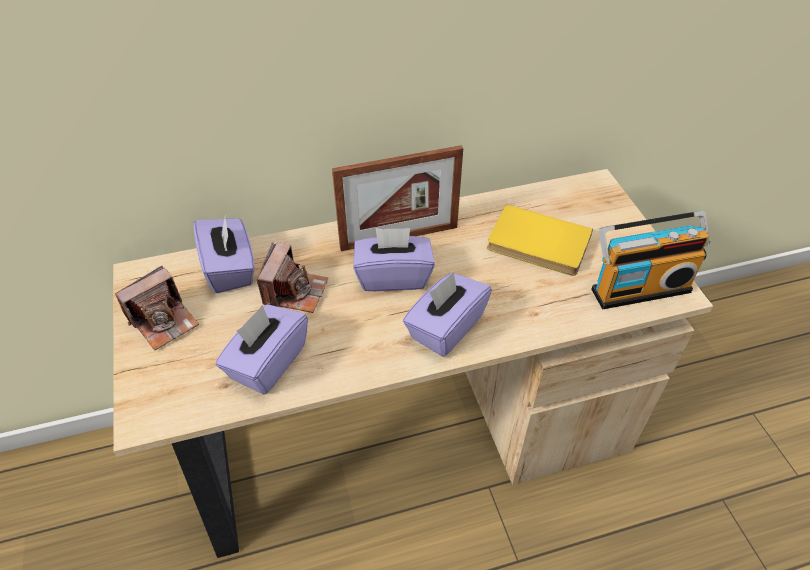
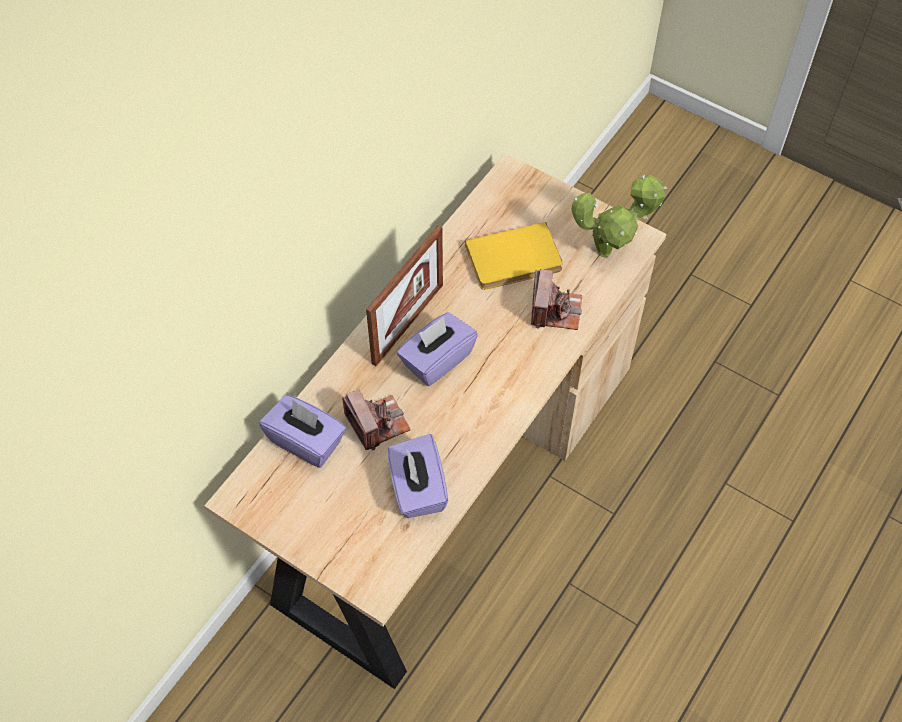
camera: 40 degrees left, 10 degrees up
camera [115,266,199,350] -> camera moved to [531,269,582,330]
purple tissue box [403,271,492,357] -> none
radio [591,211,710,309] -> potted plant [571,175,668,258]

